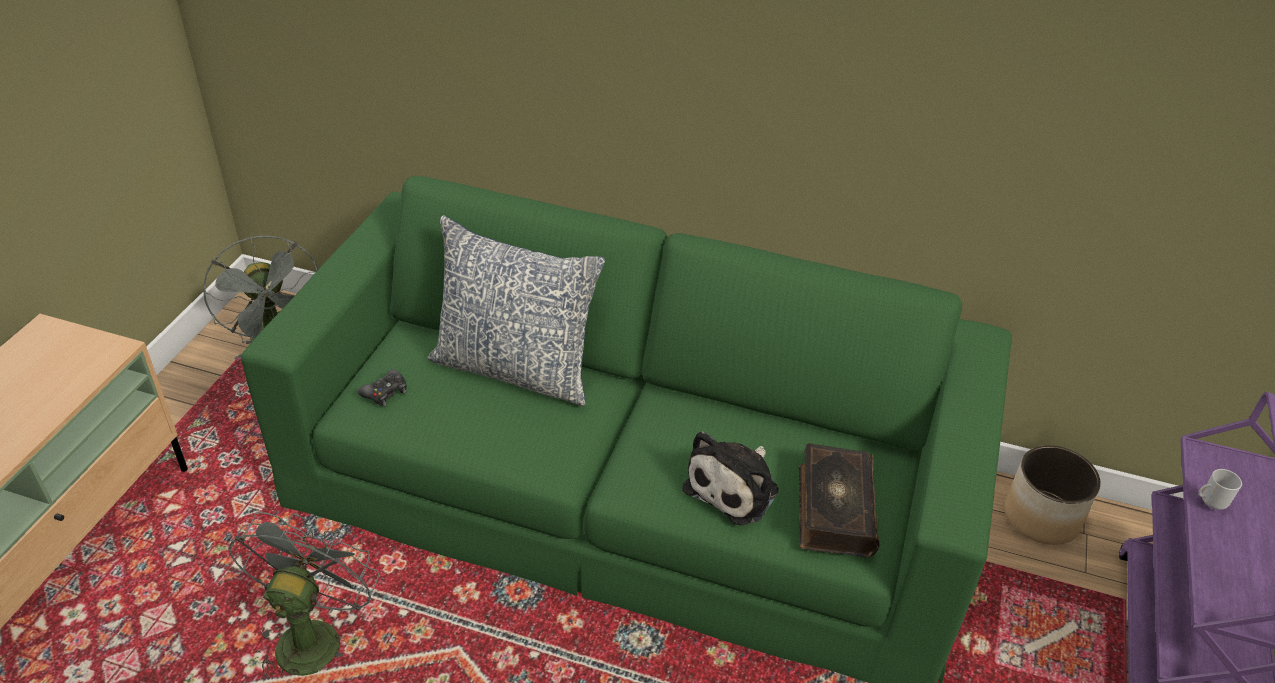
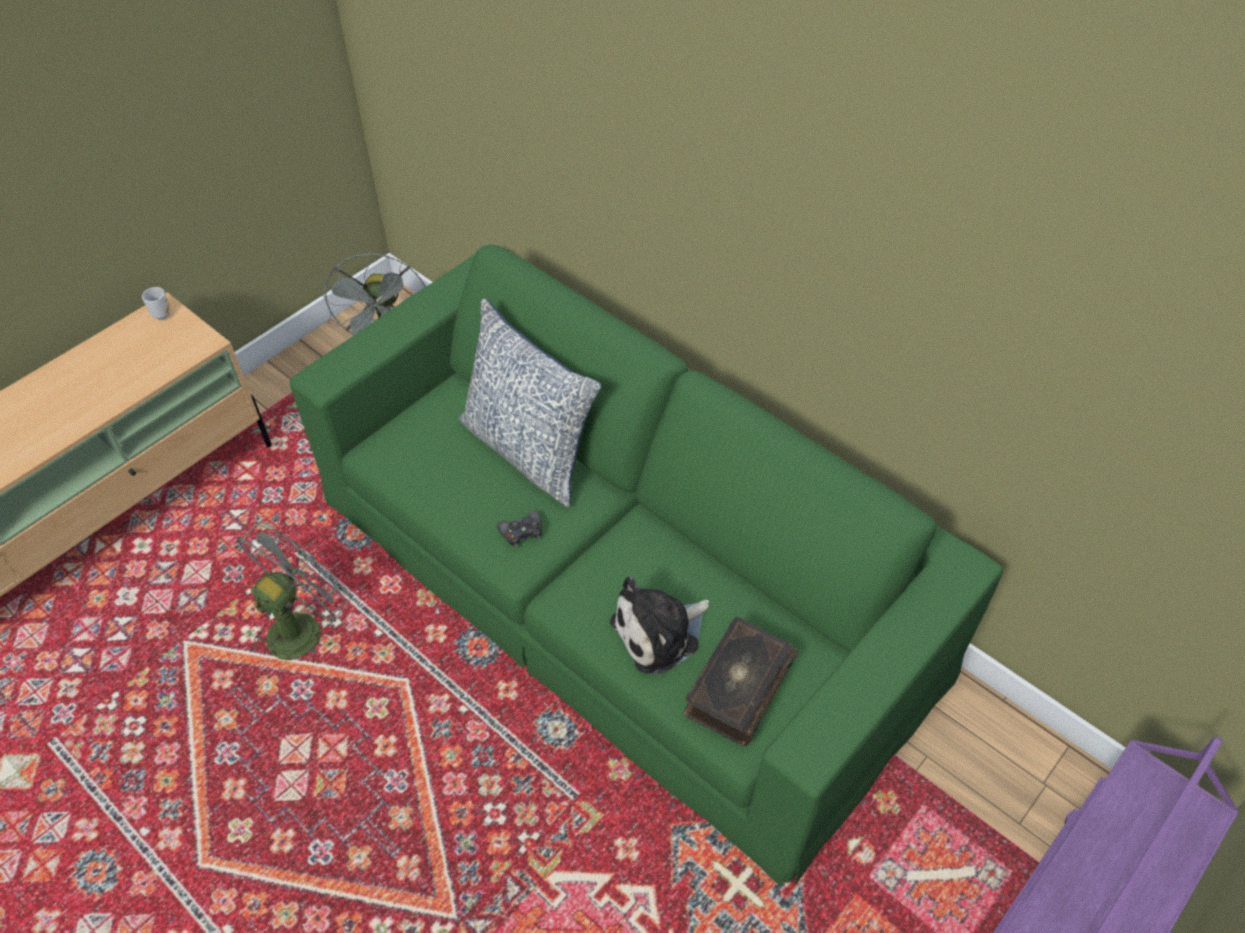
camera: 25 degrees right, 10 degrees up
black game controller [358,369,407,406] -> black game controller moved to [497,510,542,548]
planter [1004,445,1101,545] -> none
mug [1198,469,1242,510] -> mug moved to [142,287,171,319]

